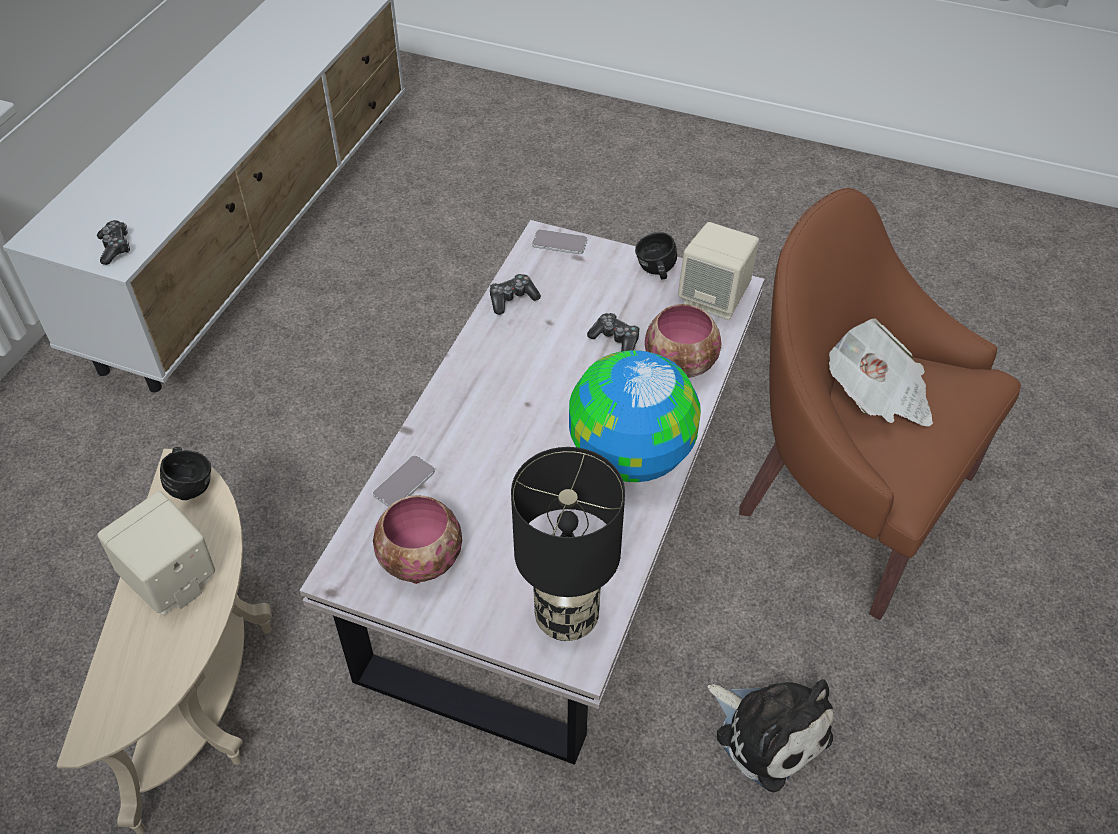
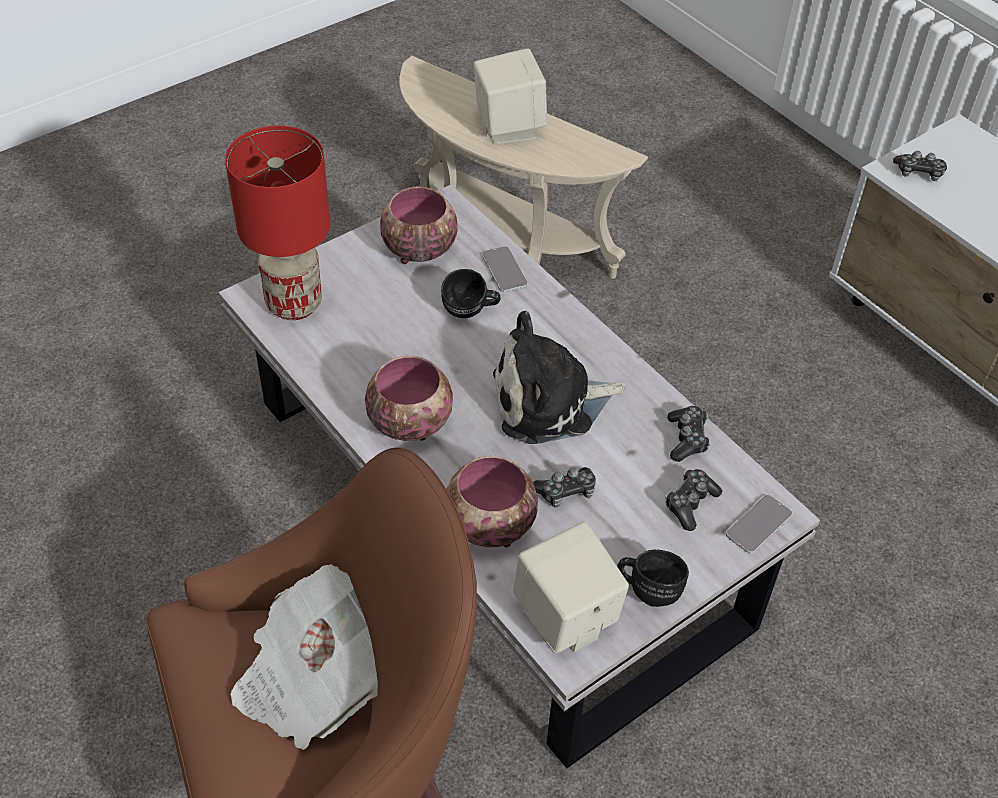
camera: 120 degrees right, 0 degrees up
black mug [160,447,211,500] -> black mug moved to [441,269,501,318]
black table lamp [511,447,625,641] -> red table lamp [225,126,330,320]
globe [569,350,701,482] -> bowl [365,356,453,441]
plush toy [707,679,834,792] -> plush toy moved to [493,311,626,444]
none -> game controller [665,469,722,531]

